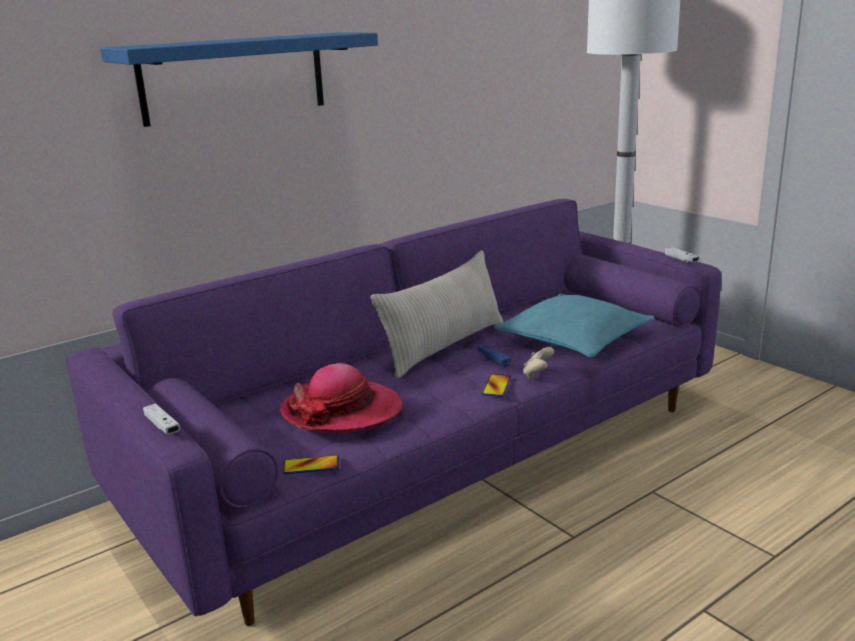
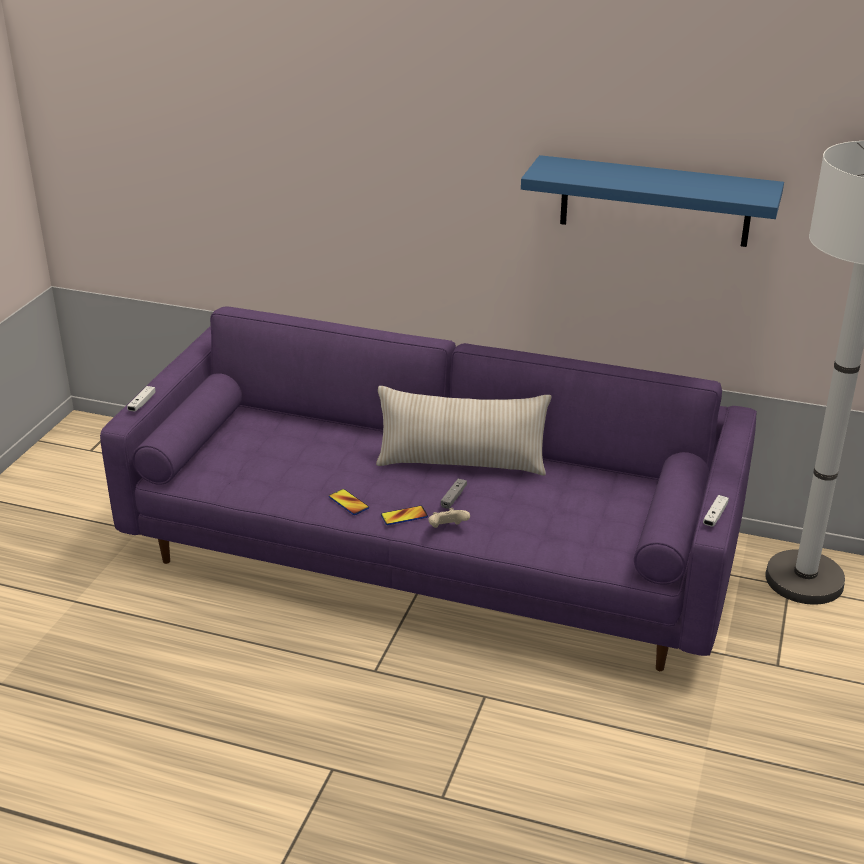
camera: 55 degrees right, 10 degrees up
blue shelf [100,32,378,127] -> blue shelf moved to [521,155,784,247]
hat [280,363,403,433] -> none
phone [283,455,339,474] -> phone moved to [329,489,369,515]
blue game controller [477,344,511,367] -> grey game controller [441,478,467,509]
turquoise pillow [494,293,655,358] -> none

